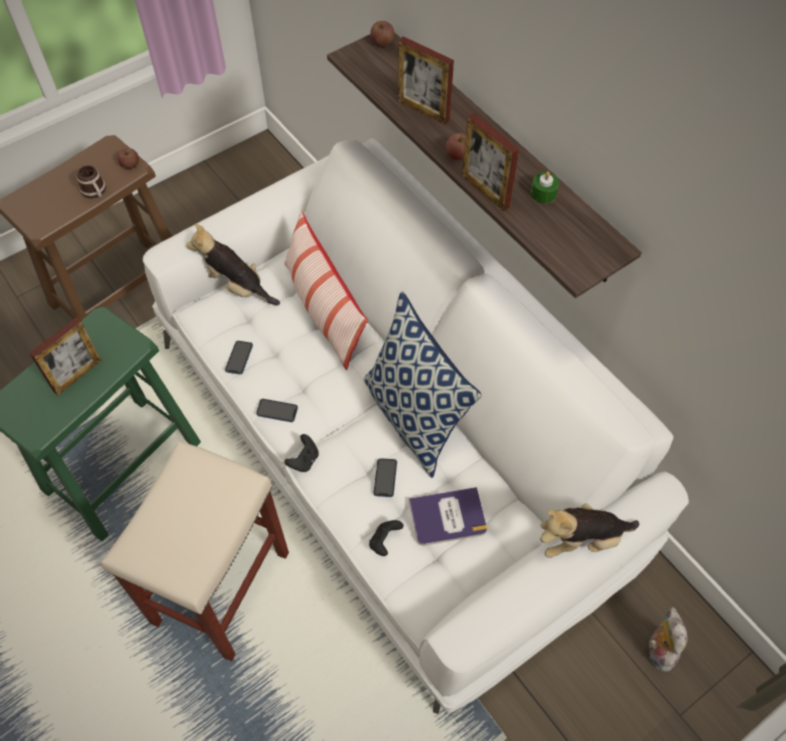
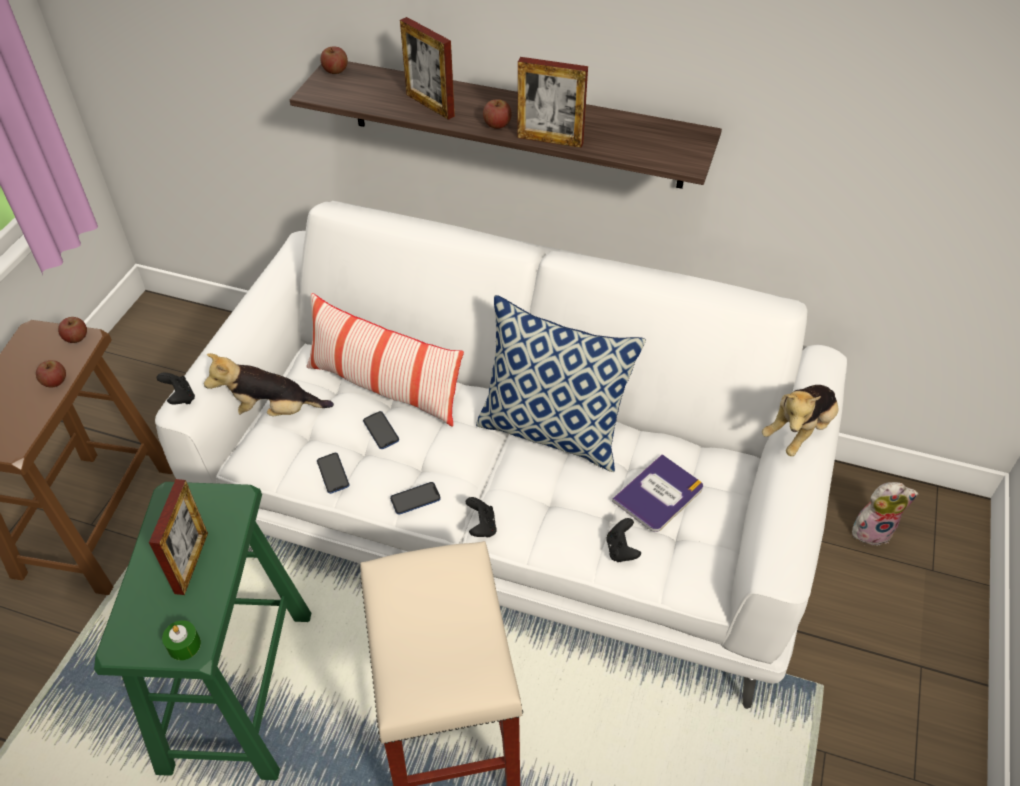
camera: 35 degrees left, 10 degrees down
mug [76,165,106,198] -> apple [36,360,66,388]
phone [374,458,397,497] -> phone moved to [363,411,399,449]
picture frame [398,36,454,125] -> picture frame turned 45 degrees clockwise [400,17,455,120]
green candle [531,171,559,204] -> green candle moved to [162,620,201,660]
plush toy [646,607,688,672] -> plush toy turned 120 degrees clockwise [852,482,918,546]
none -> black game controller [157,373,195,404]

